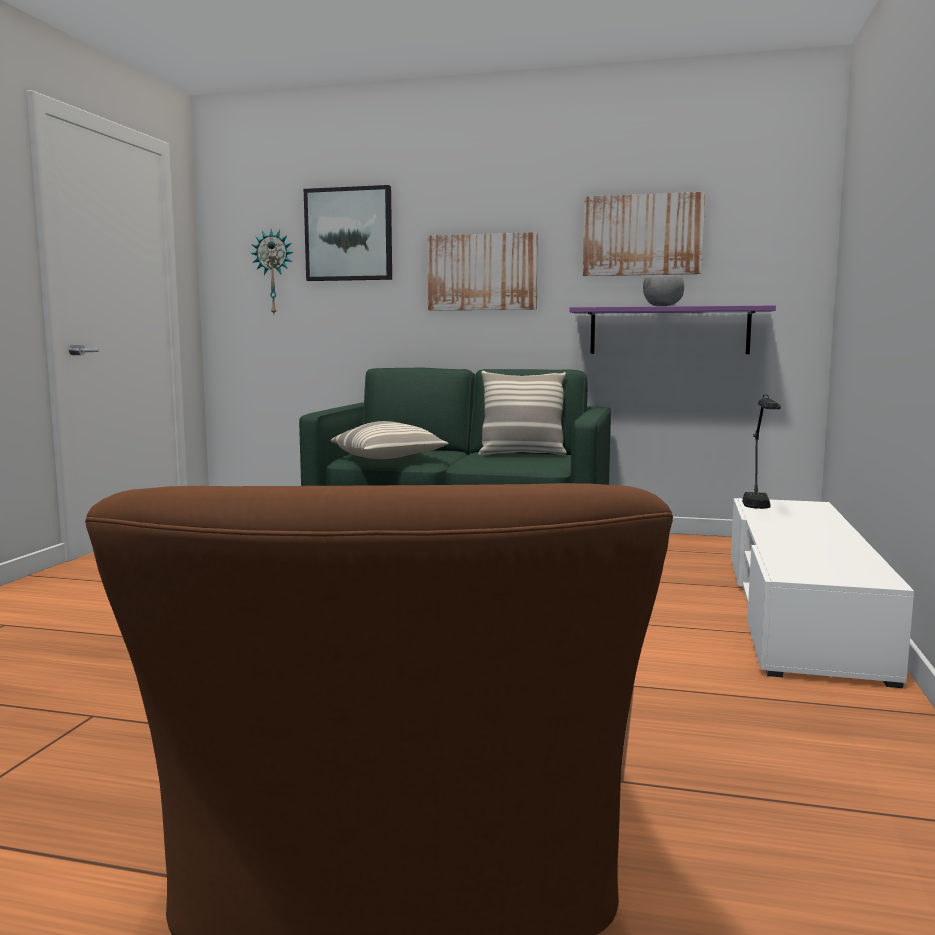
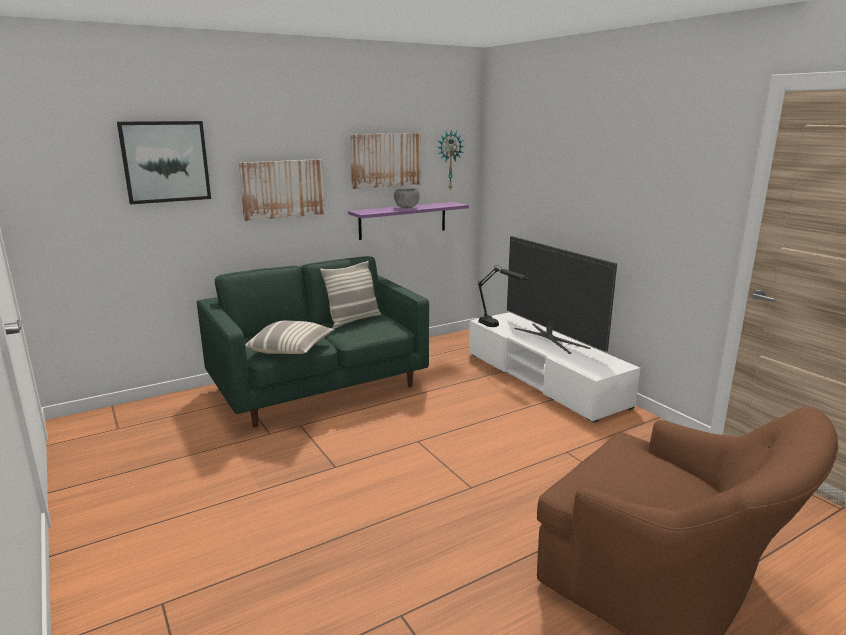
camera: 45 degrees left, 10 degrees up
wall clock [250,229,294,314] -> wall clock moved to [437,130,465,191]
none -> television [507,236,617,354]

